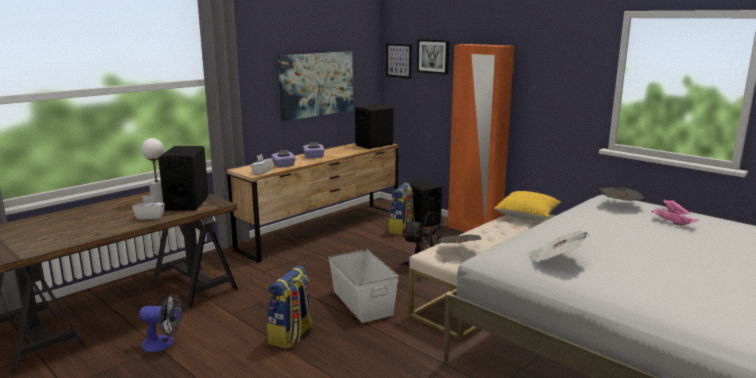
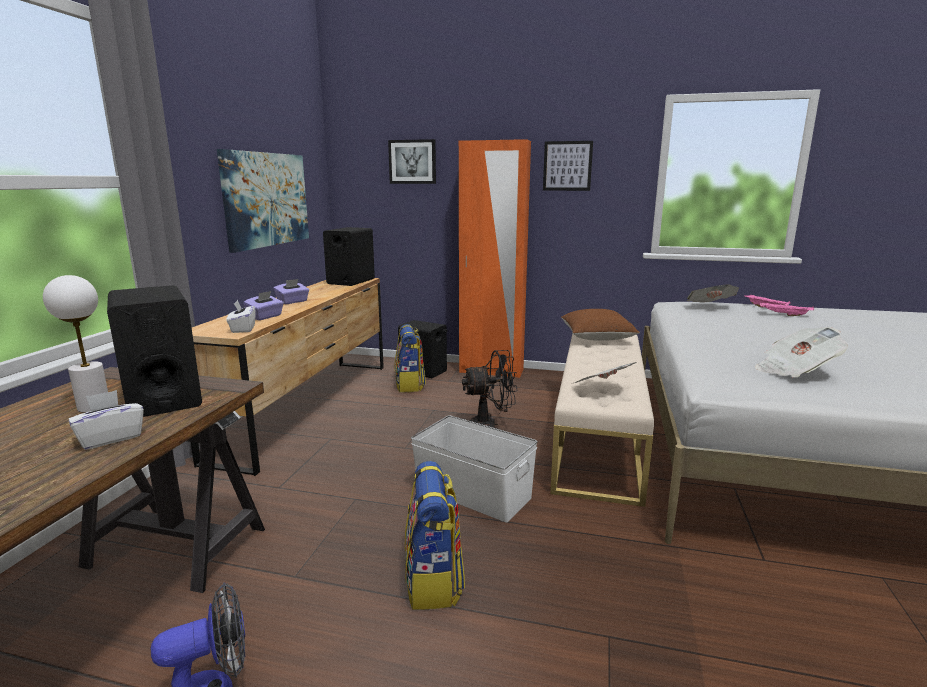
camera: 30 degrees left, 0 degrees up
picture [386,43,412,79] -> picture moved to [543,141,593,191]
yellow pillow [494,191,561,220] -> brown pillow [561,309,640,341]

